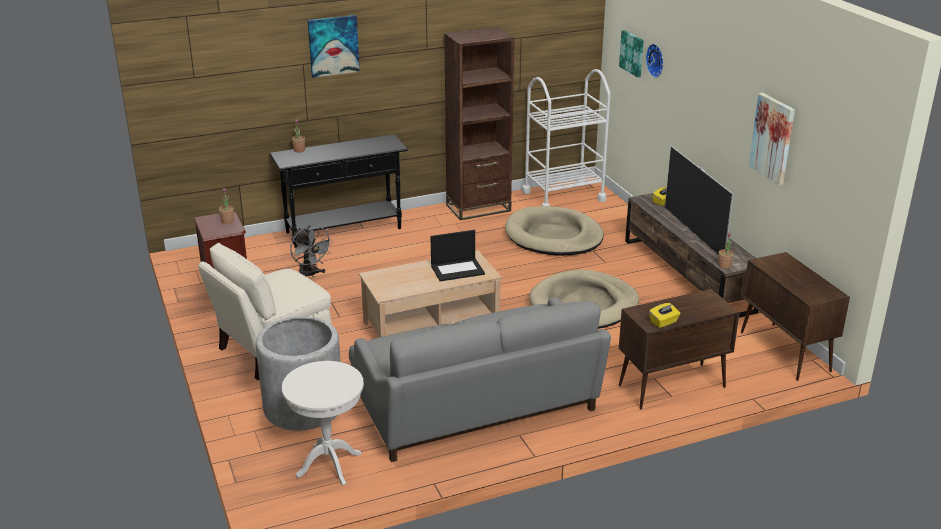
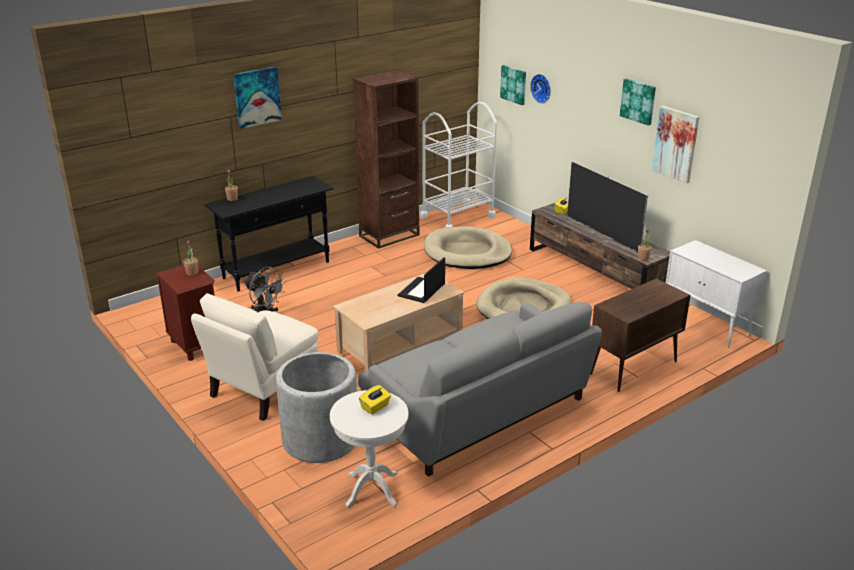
camera: 15 degrees left, 0 degrees up
laptop [430,230,485,281] -> laptop turned 150 degrees clockwise [398,257,445,303]
yellow tissue box [649,303,680,328] -> yellow tissue box moved to [359,385,391,414]
brown cabinet [741,252,850,381] -> white cabinet [666,240,767,347]
none -> picture [620,79,656,126]

